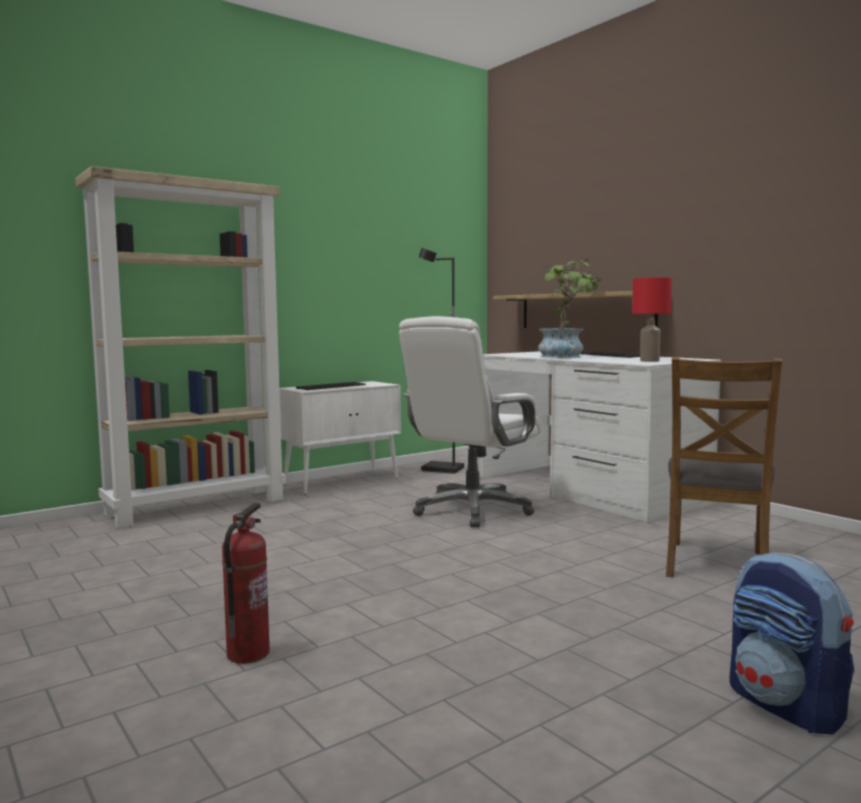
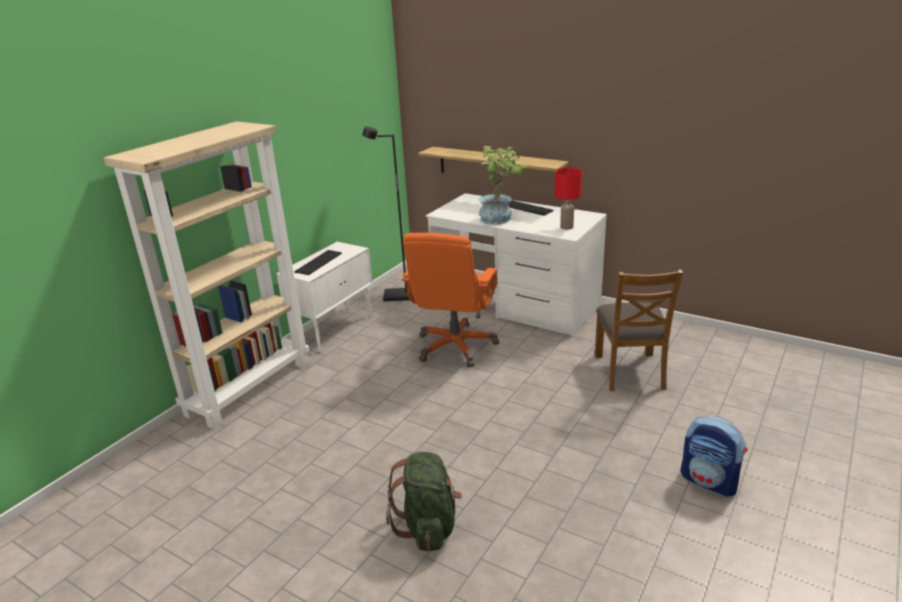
camera: 20 degrees left, 20 degrees up
fire extinguisher [222,503,270,664] -> green backpack [386,452,462,551]
white office chair [399,316,541,527] -> orange office chair [402,233,499,367]

